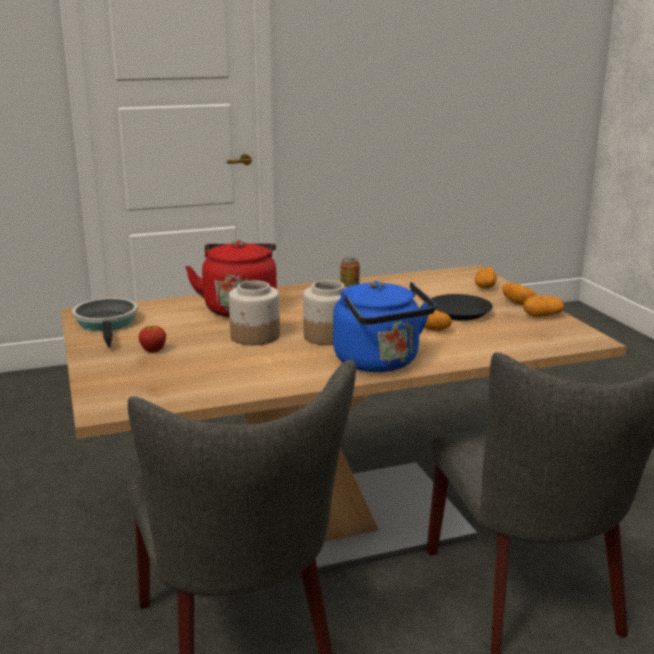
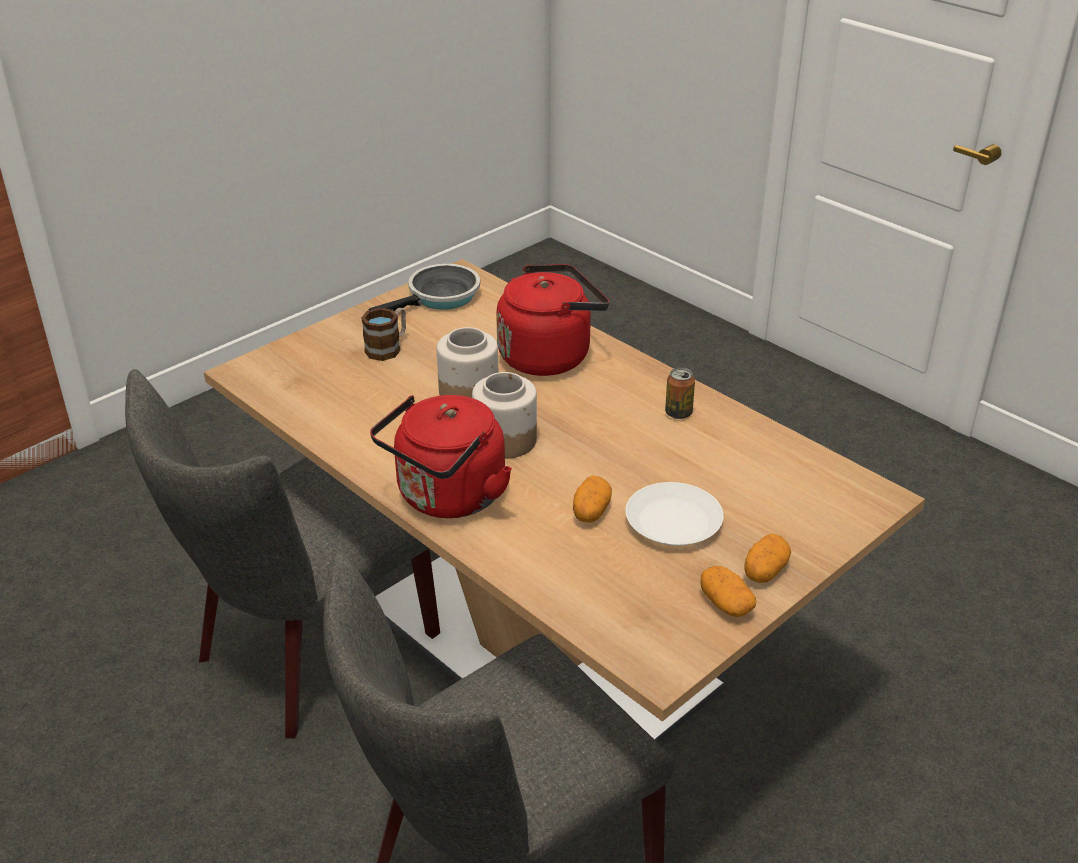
camera: 65 degrees right, 15 degrees up
apple [139,326,166,353] -> mug [361,308,406,361]
blue kettle [333,281,436,372] -> red kettle [370,395,512,518]
black plate [431,294,493,321] -> white plate [626,482,724,546]
potato [475,267,497,289] -> none

